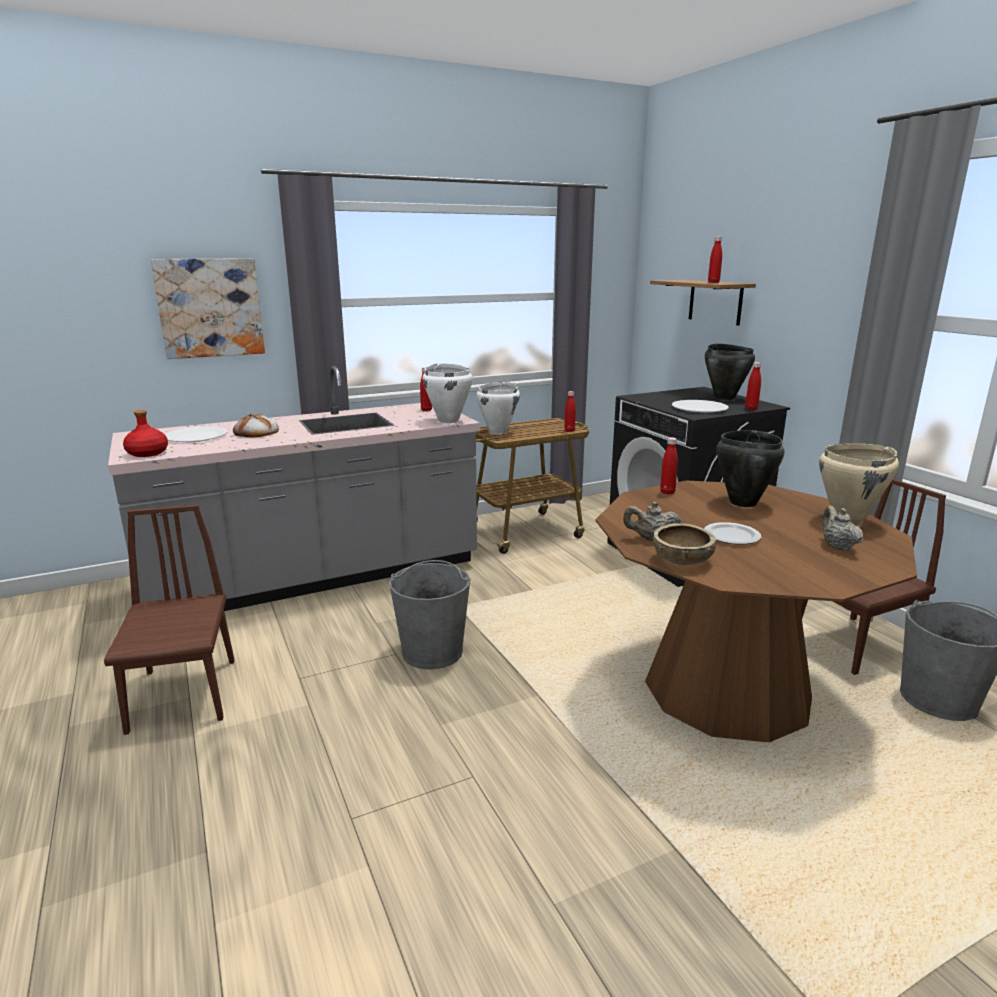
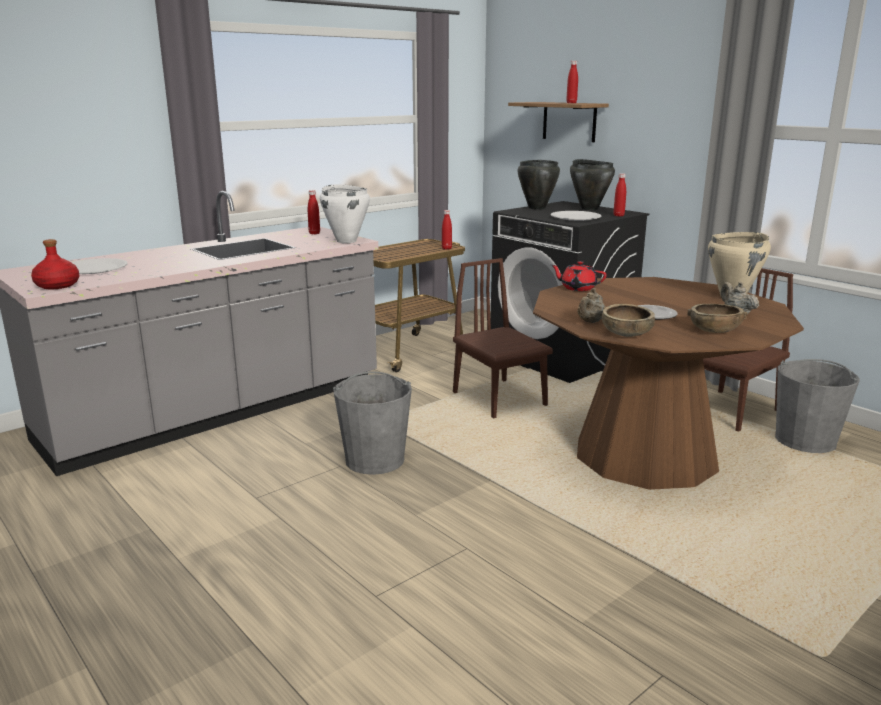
camera: 15 degrees left, 0 degrees up
brown chair [104,505,234,735] -> brown chair moved to [453,258,553,418]
picture [151,258,265,359] -> none
bread [233,413,279,437] -> none
white cooking pot [476,382,520,435] -> none
beige teapot [623,502,681,541] -> beige teapot turned 45 degrees counterclockwise [577,288,605,323]
red bottle [660,437,678,494] -> red teapot [551,261,606,291]
black cooking pot [717,430,784,507] -> black cooking pot moved to [518,160,560,209]
none -> brown bowl [688,304,747,333]

